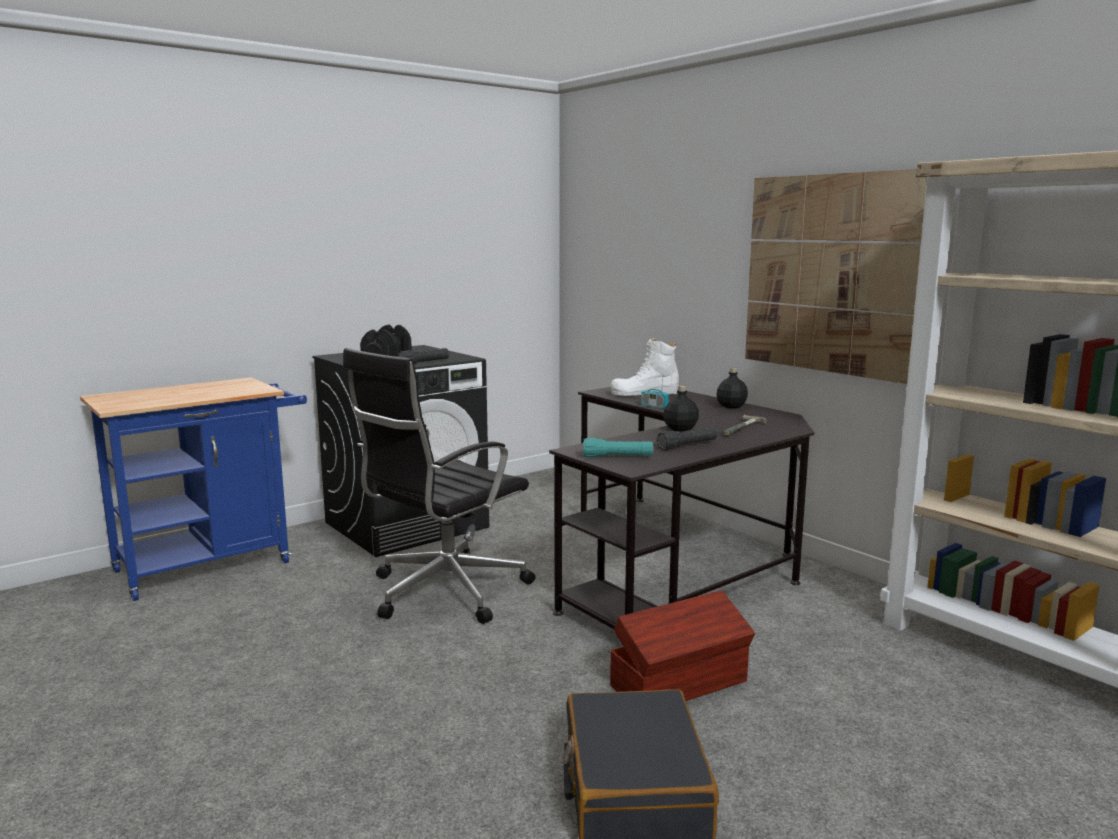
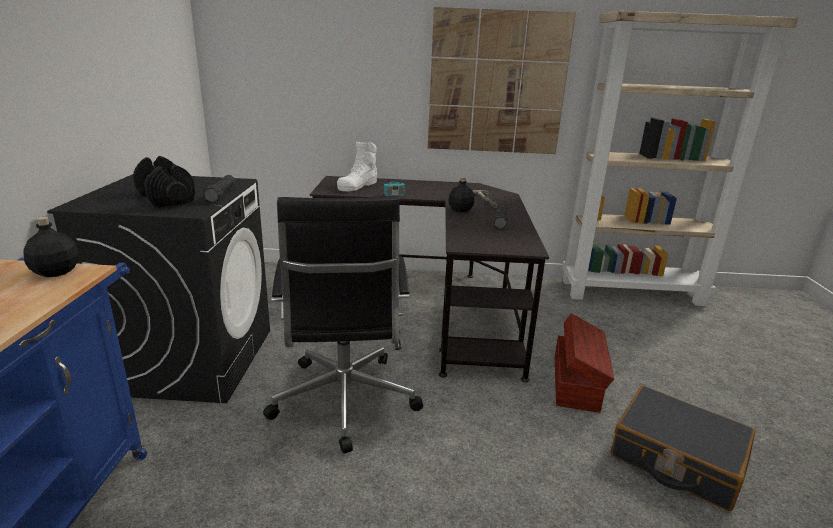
camera: 50 degrees left, 10 degrees up
turquoise flashlight [583,438,653,457] -> none
black bottle [716,368,748,408] -> black bottle moved to [23,217,78,277]

